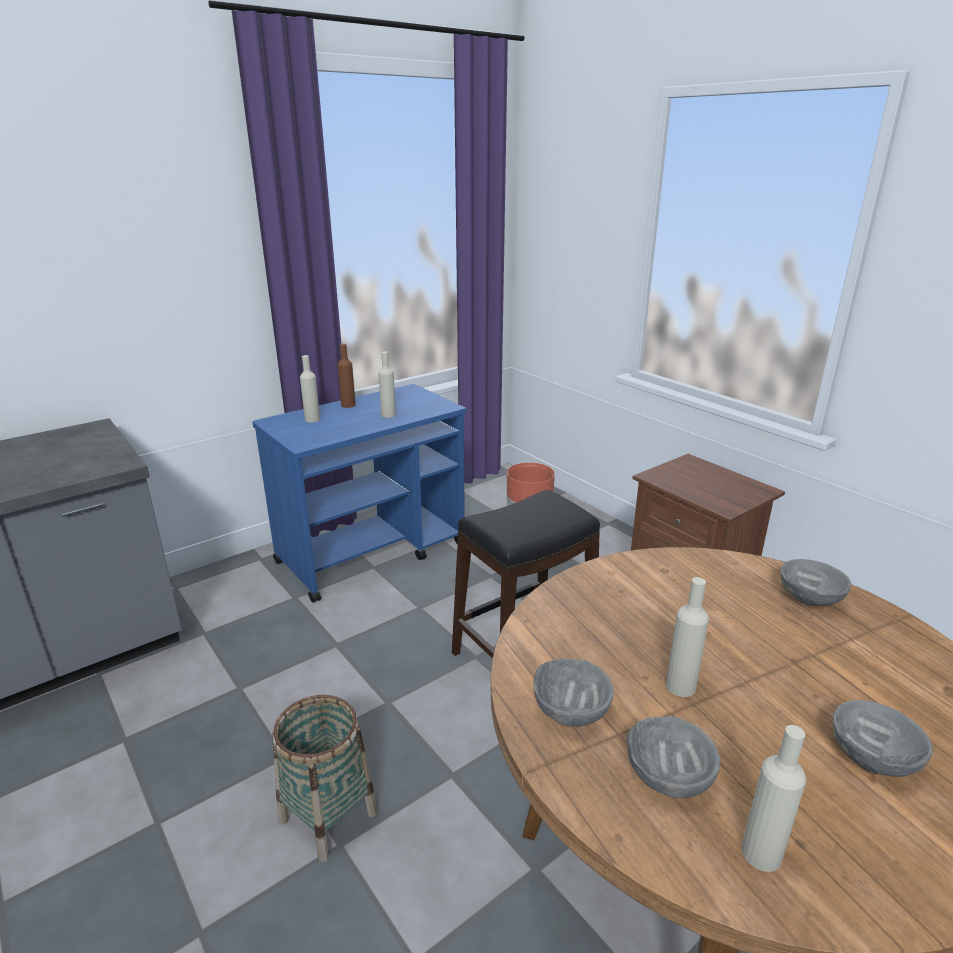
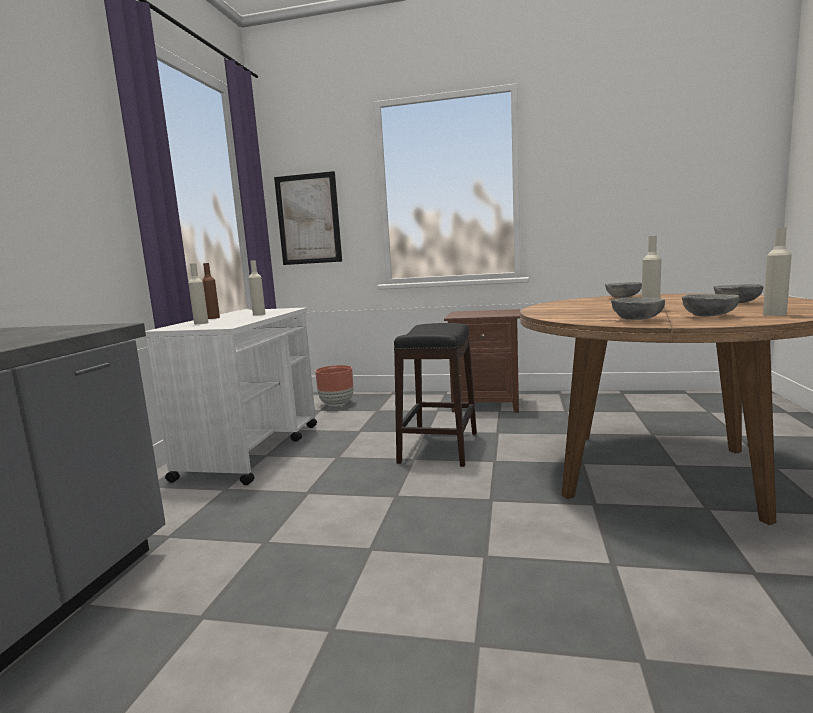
camera: 40 degrees left, 15 degrees down
blue cart [252,384,466,603] -> white cart [145,307,317,485]
basket [272,695,377,862] -> none
none -> picture [274,171,342,265]

